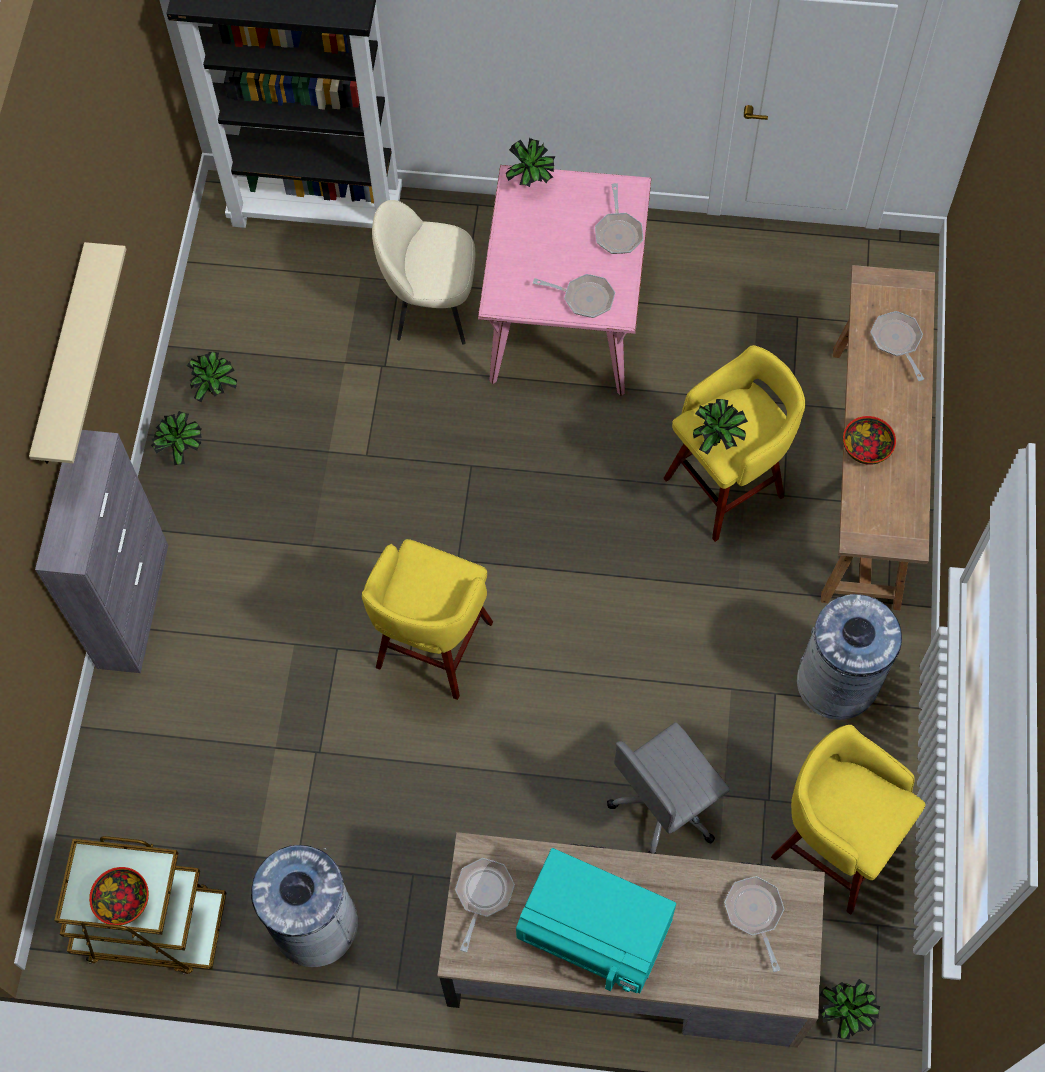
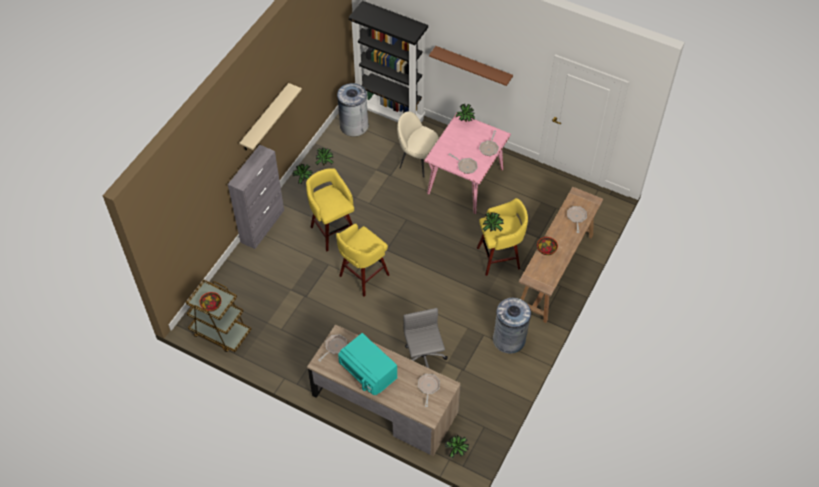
camera: 20 degrees right, 10 degrees down
grey trash can [251,845,358,967] -> grey trash can moved to [337,83,369,137]
grey office chair [607,722,730,854] -> grey office chair turned 90 degrees clockwise [403,308,448,368]
yellow stool [771,725,925,915] -> yellow stool moved to [306,168,354,251]
none -> brown shelf [429,46,513,86]

